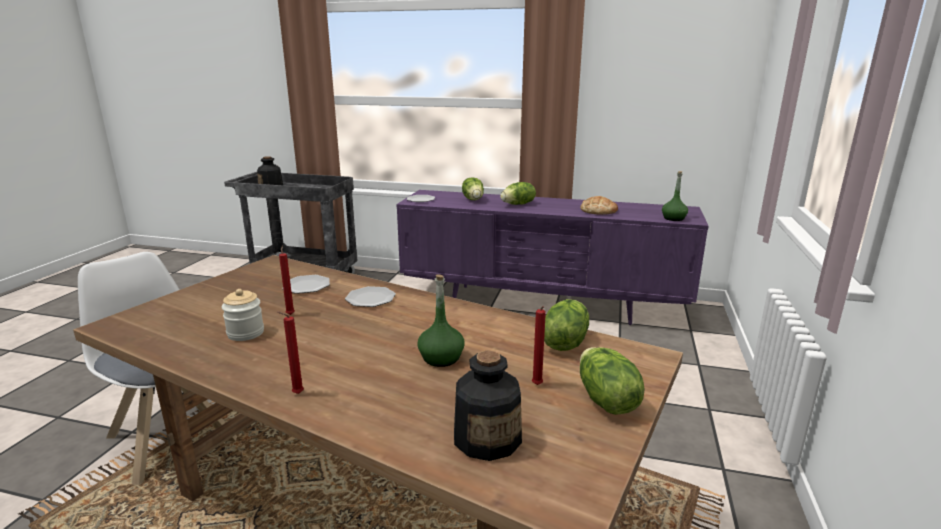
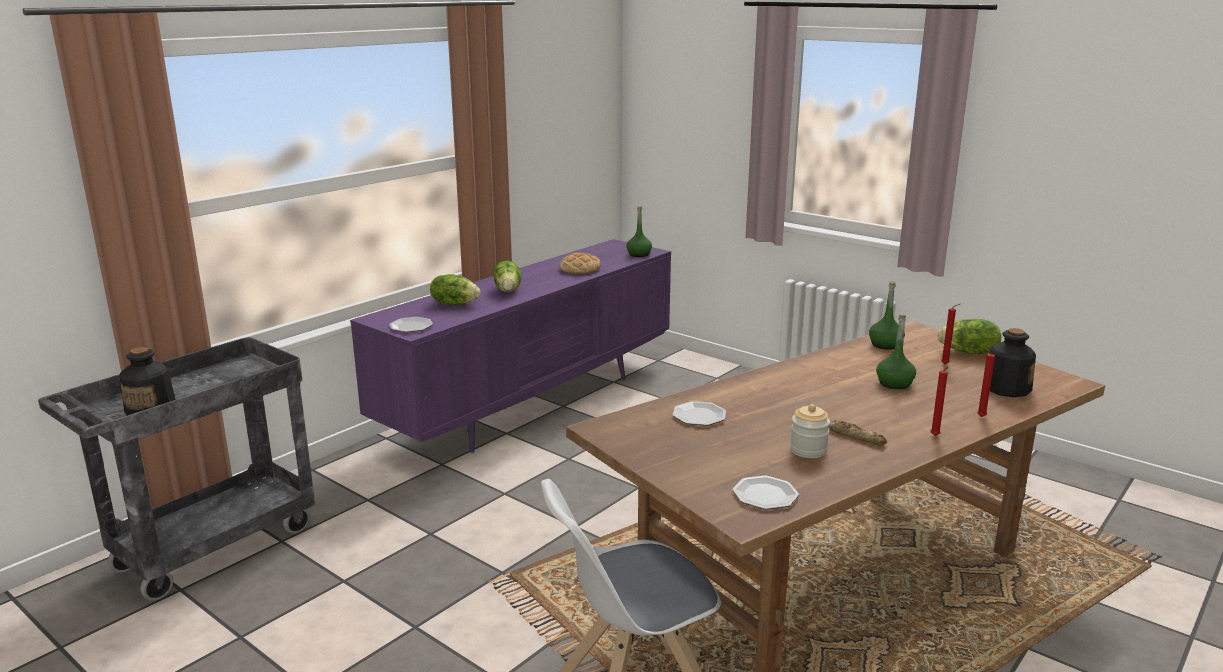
camera: 65 degrees left, 0 degrees up
red candle [279,245,295,315] -> red candle moved to [977,348,995,417]
plate [345,286,396,307] -> plate moved to [732,475,799,510]
lettuce [544,299,589,351] -> green bottle [869,281,905,350]
none -> bread [828,420,887,446]

